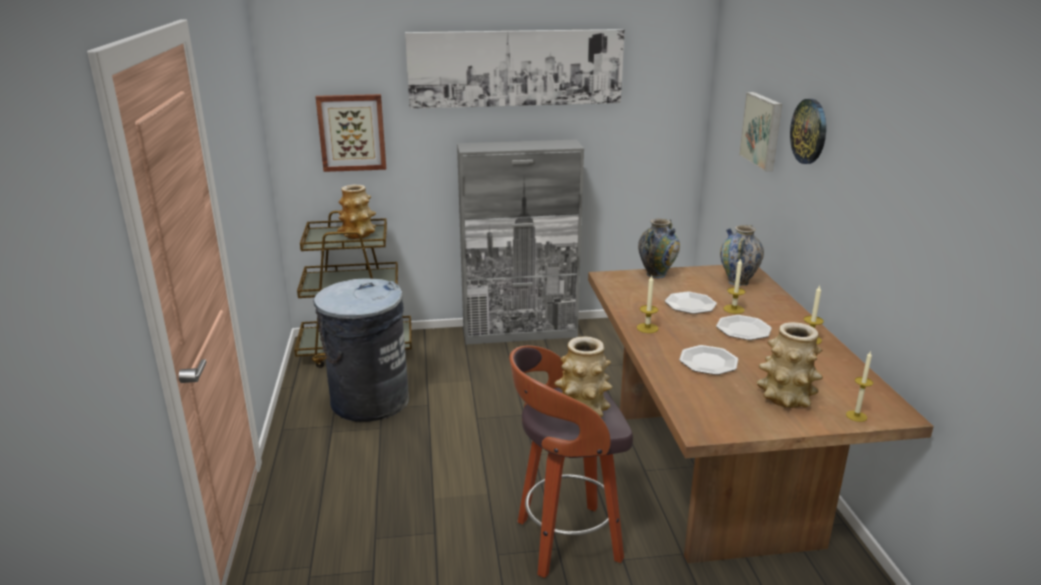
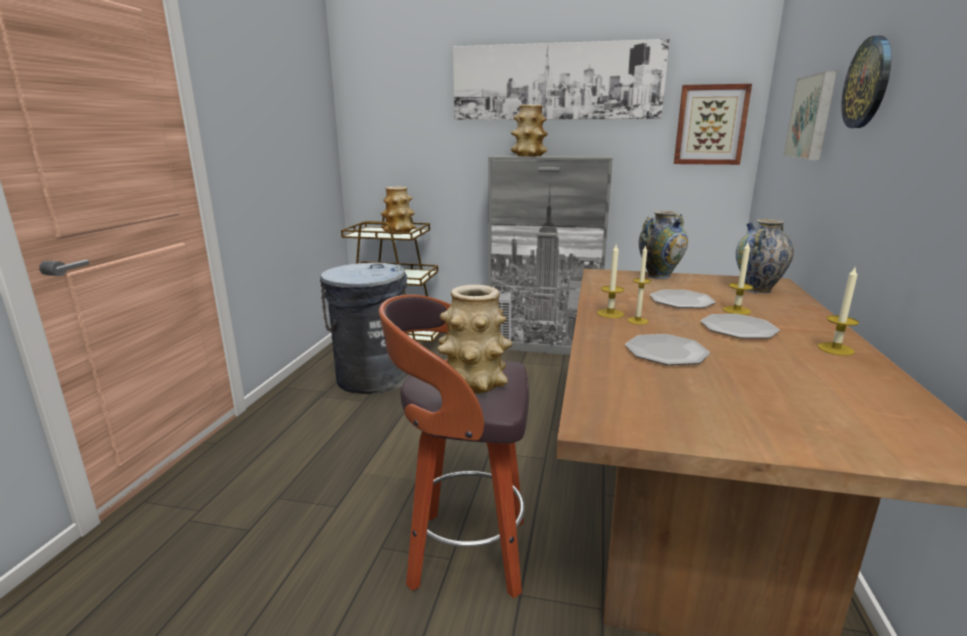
camera: 20 degrees right, 5 degrees down
picture [316,94,386,172] -> picture moved to [674,84,752,165]
vase [757,322,823,408] -> vase moved to [511,104,548,157]
candle [846,352,873,422] -> candle moved to [627,245,651,325]

